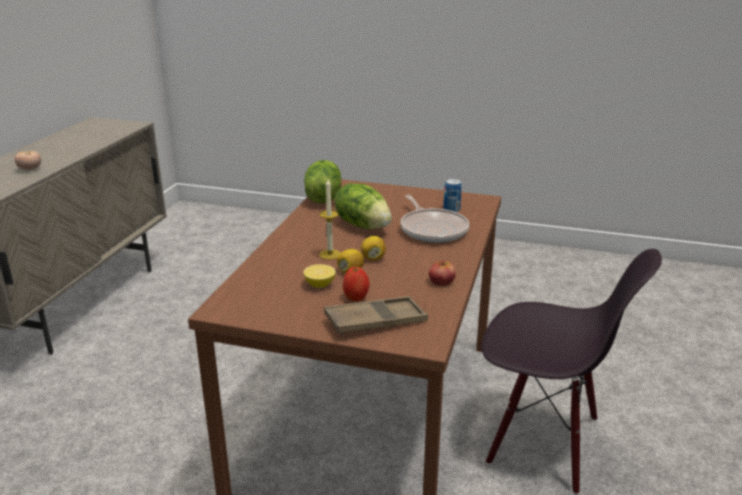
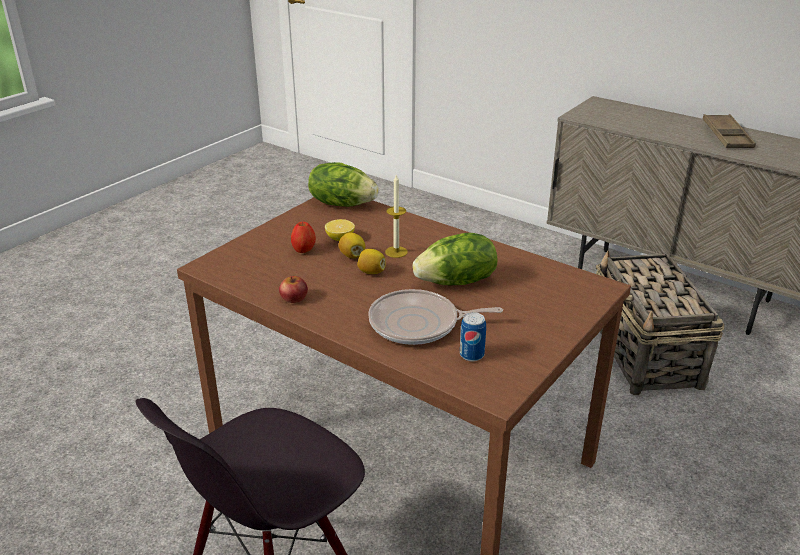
camera: 110 degrees right, 5 degrees up
tomato [15,151,41,170] -> none
lettuce [304,160,341,203] -> lettuce moved to [308,162,379,207]
brown tray [324,296,428,335] -> brown tray moved to [703,114,756,148]
none -> basket [596,251,725,395]

